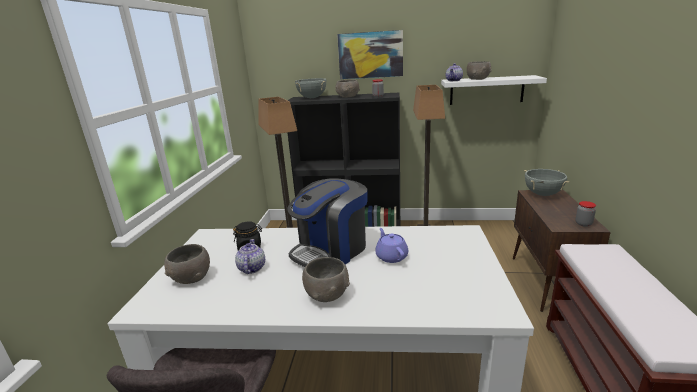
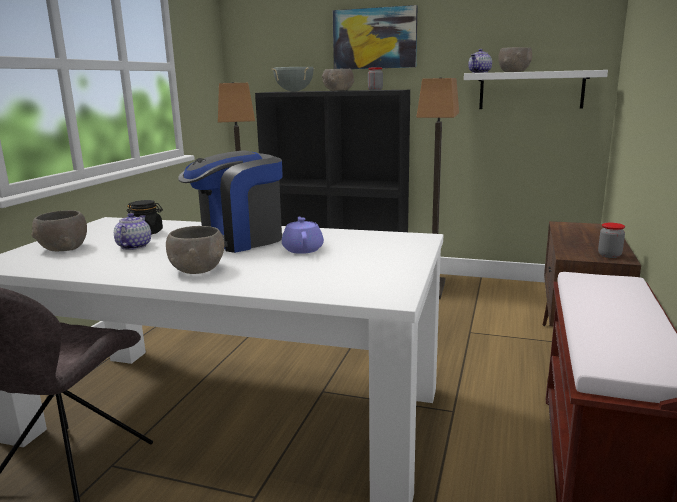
camera: 10 degrees right, 5 degrees down
grey cooking pot [524,169,569,196] -> none

